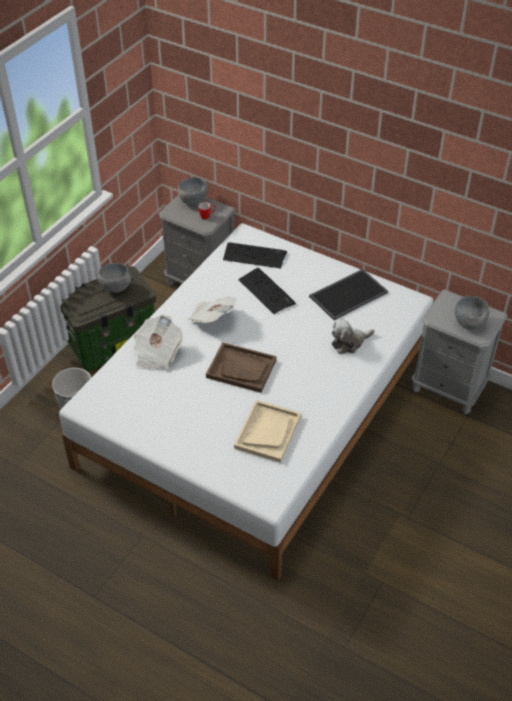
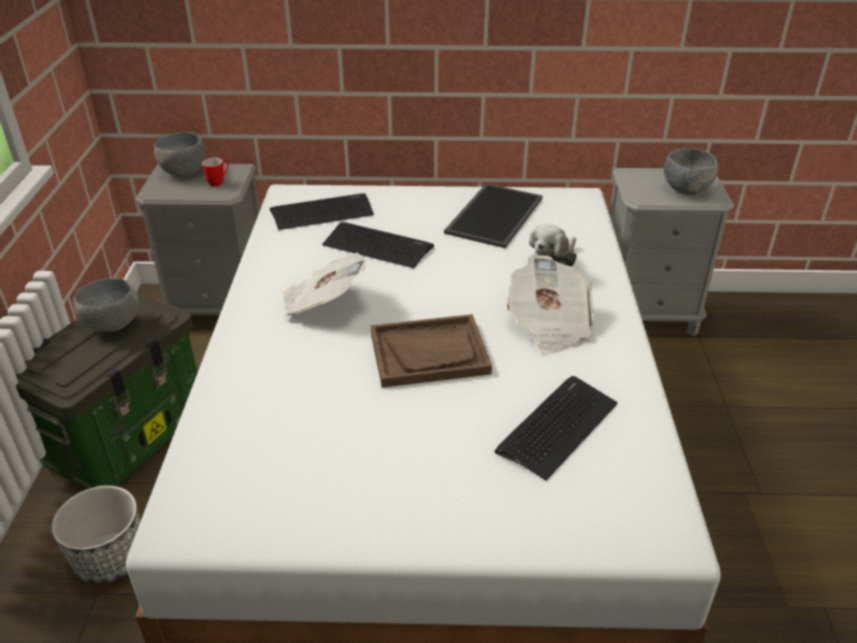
camera: 30 degrees left, 10 degrees down
newspaper [134,315,183,370] -> newspaper moved to [506,255,594,355]
beige tray [234,400,301,463] -> keyboard [495,376,618,480]

